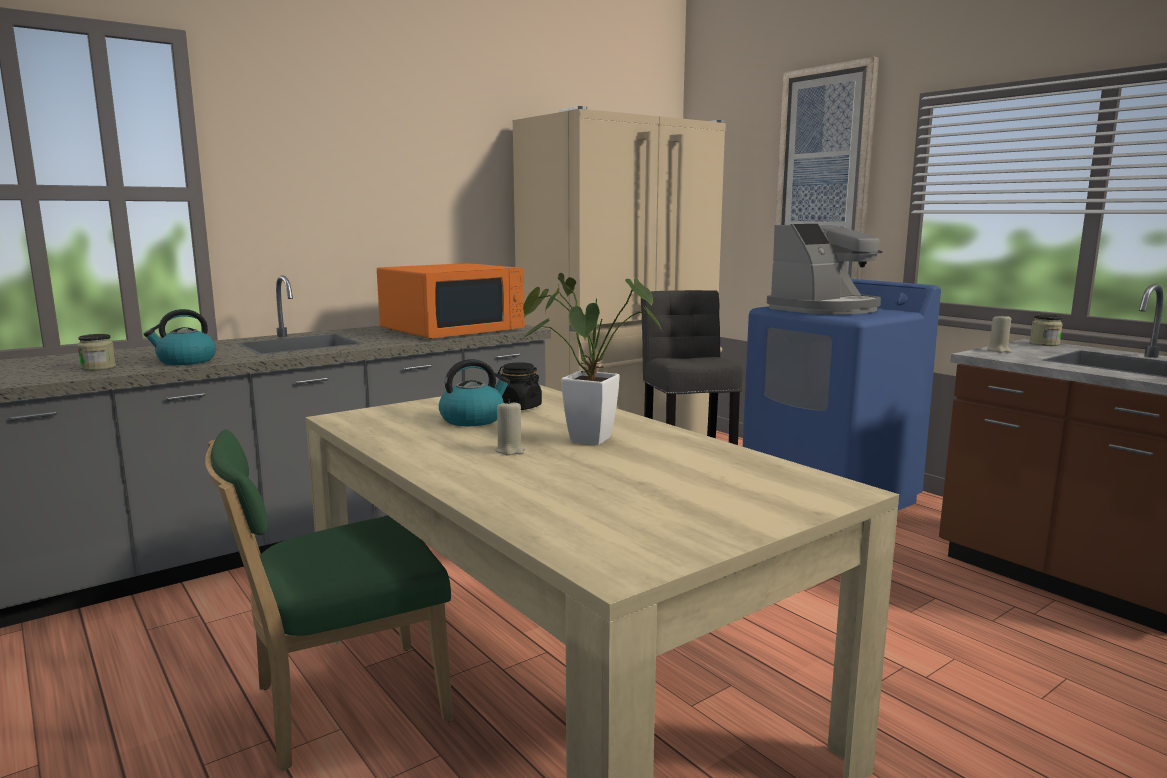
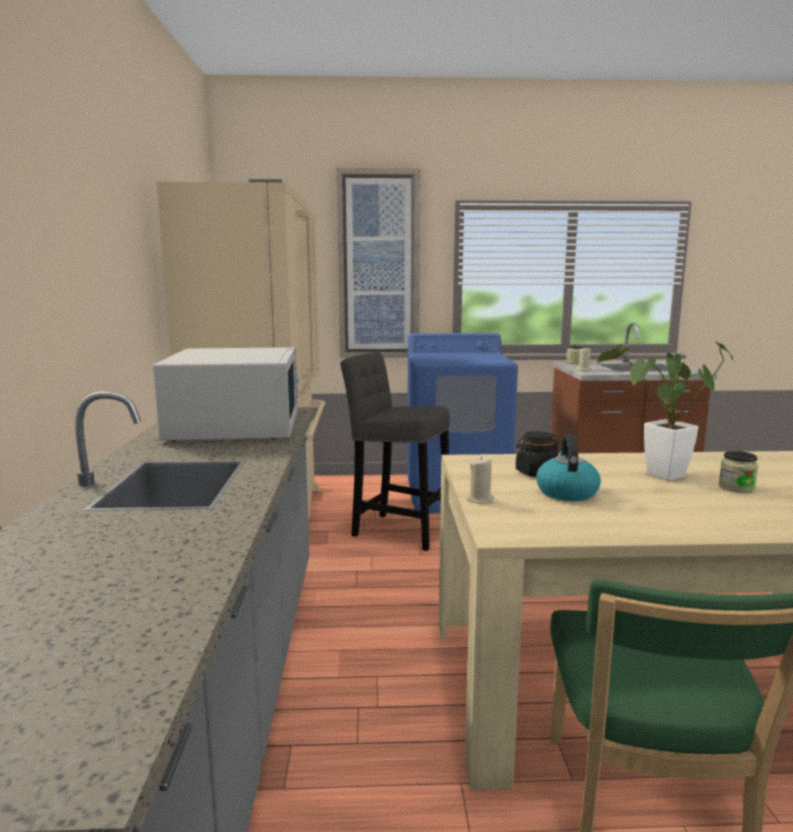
camera: 55 degrees left, 0 degrees up
jar [77,334,116,371] -> jar moved to [719,451,758,493]
kettle [144,309,216,365] -> none
orange microwave [377,263,525,339] -> white microwave [153,347,299,441]
beige candle [495,400,525,455] -> beige candle moved to [466,456,495,504]
coffee machine [767,224,882,315] -> none

